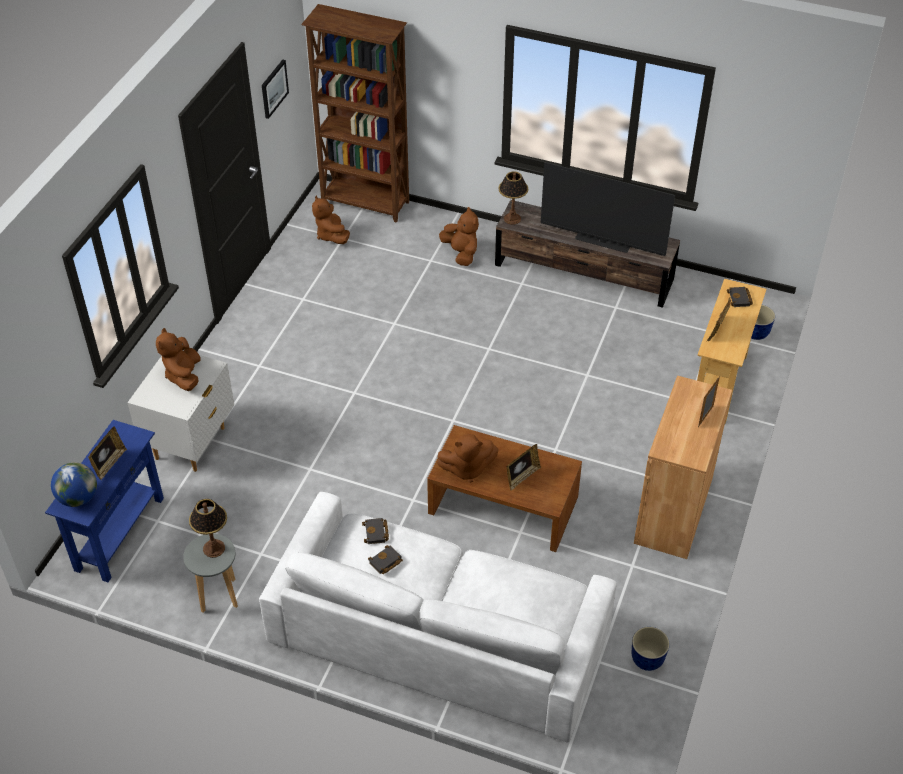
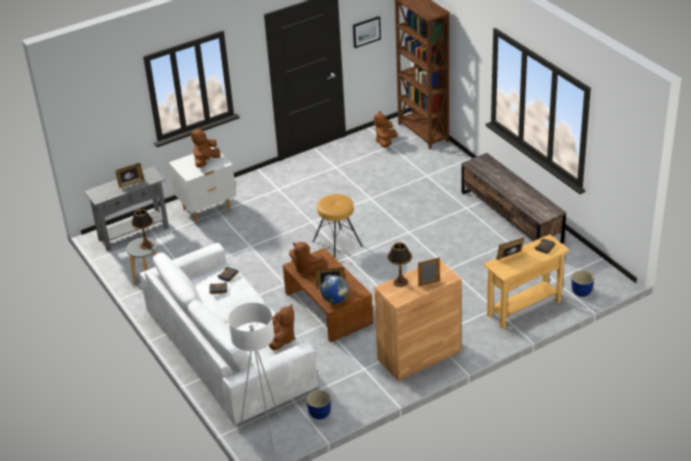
camera: 40 degrees right, 10 degrees down
blue console table [45,420,164,582] -> grey console table [84,166,169,252]
globe [51,462,97,507] -> globe moved to [321,275,349,304]
brown plush toy [439,207,479,266] -> brown plush toy moved to [269,304,295,351]
table lamp [498,172,528,225] -> table lamp moved to [387,242,412,287]
television [541,162,675,256] -> none
none -> white floor lamp [228,303,280,451]
none -> brown stool [313,194,363,257]

